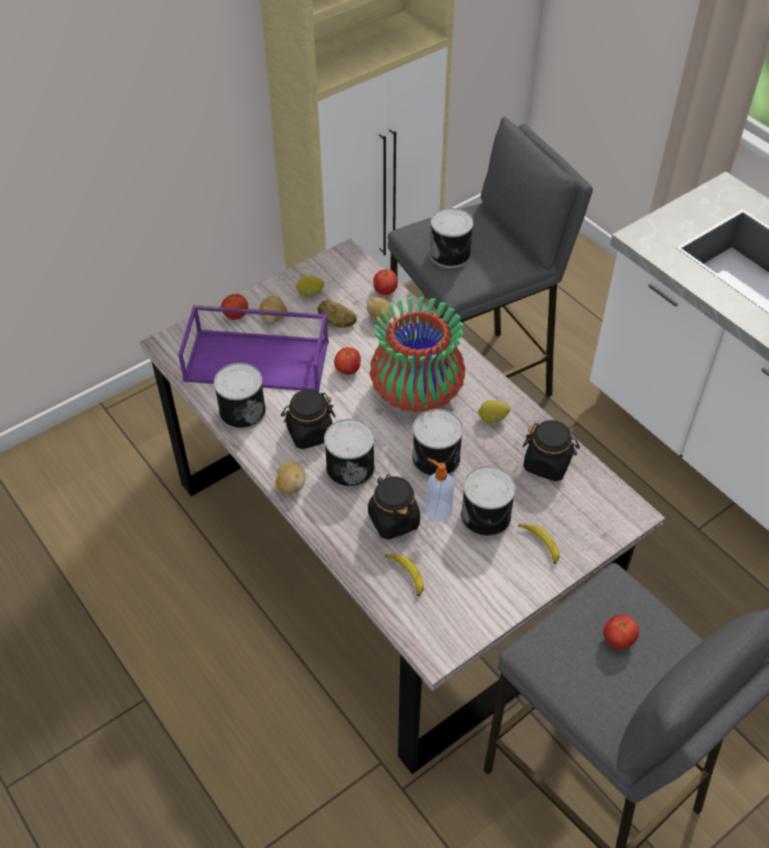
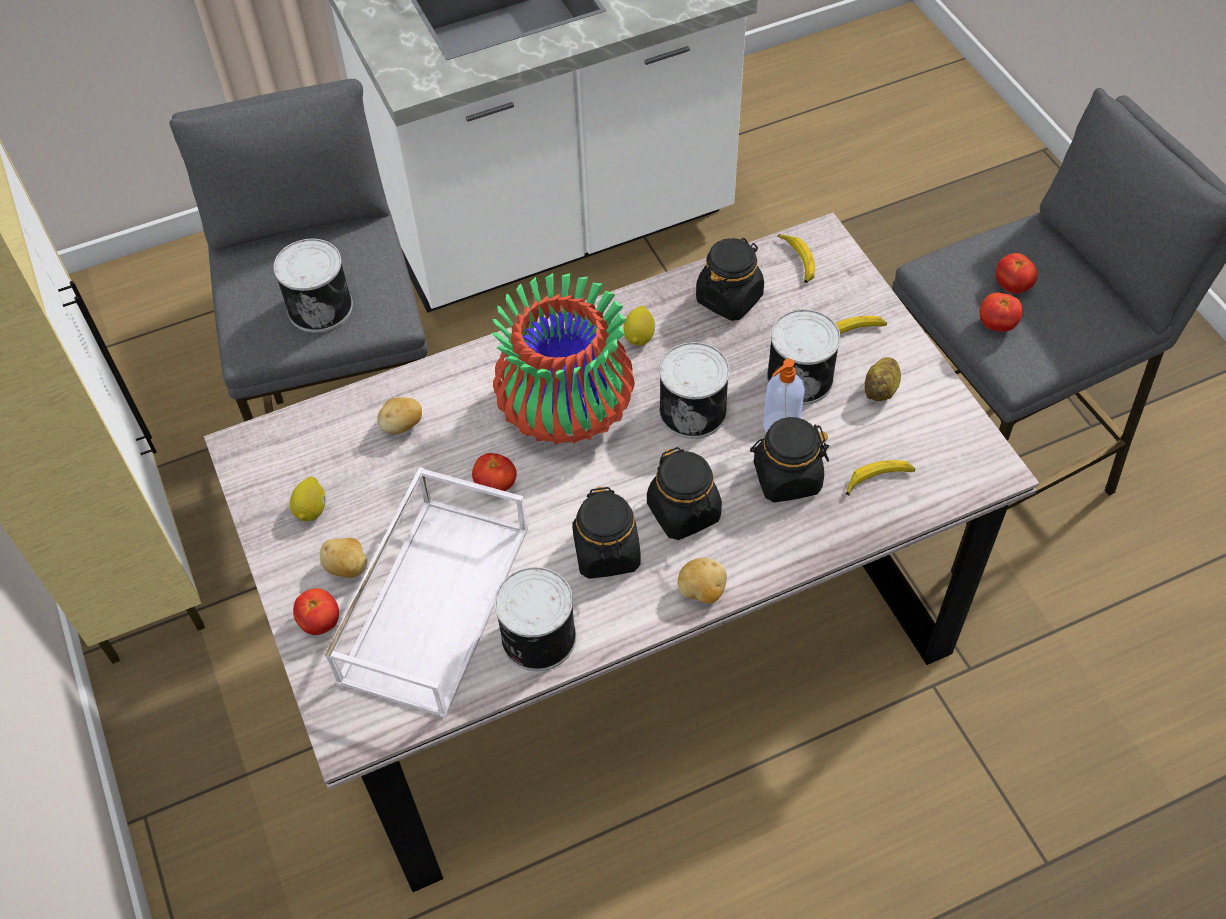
camera: 75 degrees left, 5 degrees up
purple tray [178,305,329,392] -> white tray [325,467,528,718]
potato [318,300,357,328] -> potato moved to [864,357,901,401]
can [324,419,375,488] -> black jar [647,447,722,540]
tomato [373,269,398,295] -> tomato moved to [979,292,1023,332]
none -> banana [778,234,815,283]

